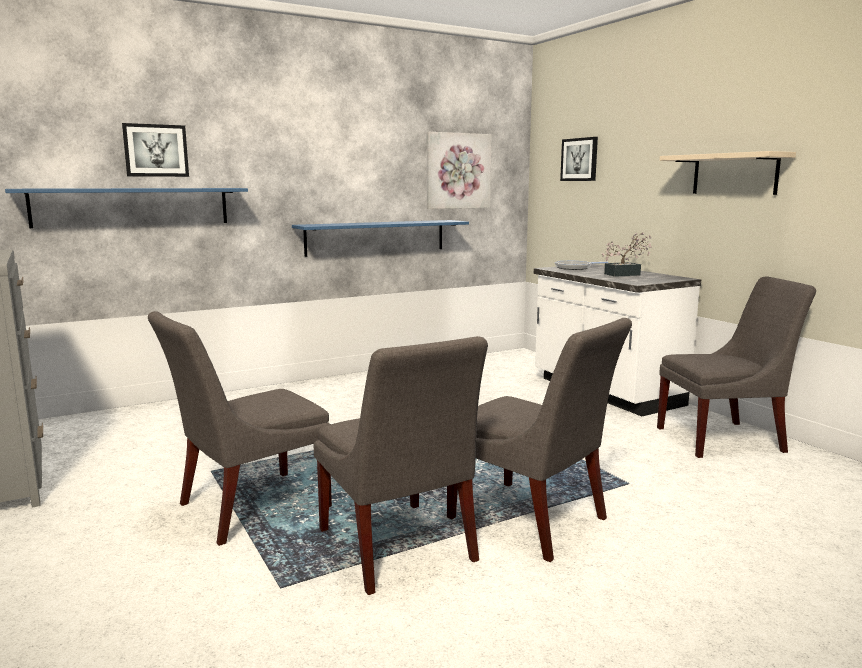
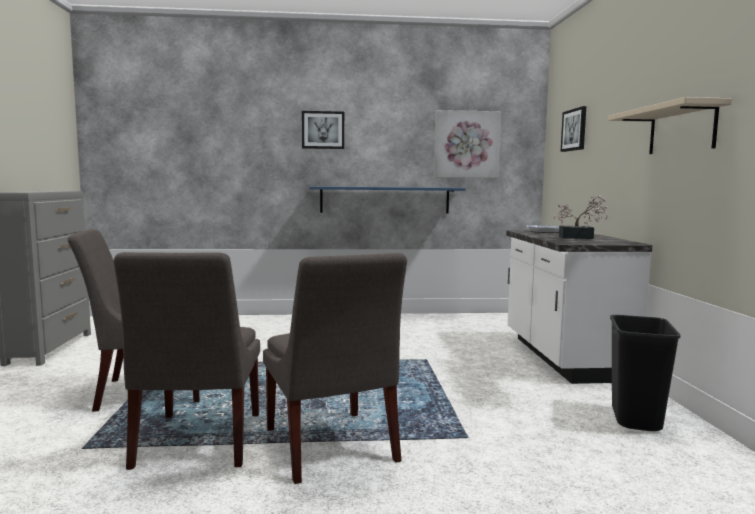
camera: 25 degrees right, 5 degrees down
blue shelf [5,188,248,228] -> none
picture [122,123,189,177] -> picture moved to [302,111,344,149]
grey chair [657,276,816,458] -> black trash can [610,315,681,431]

